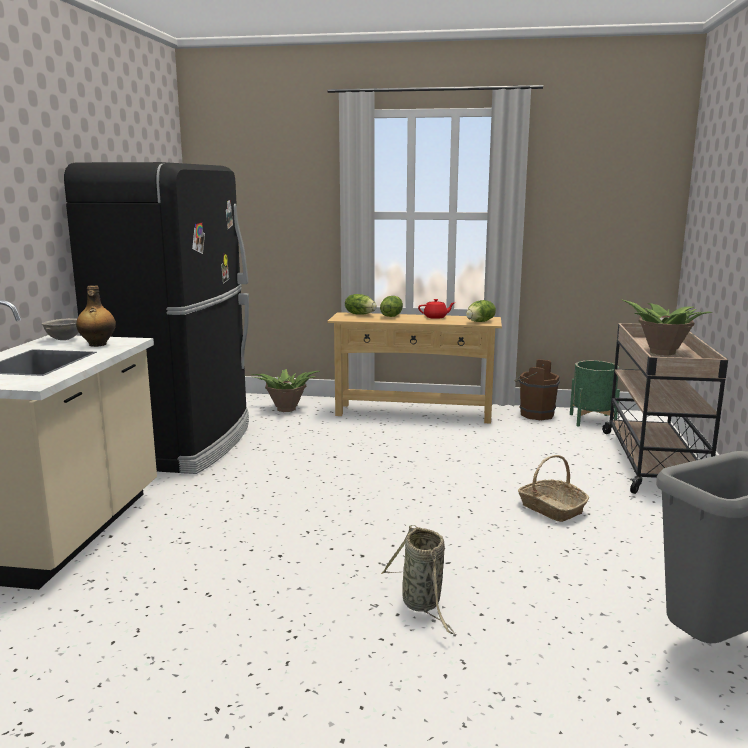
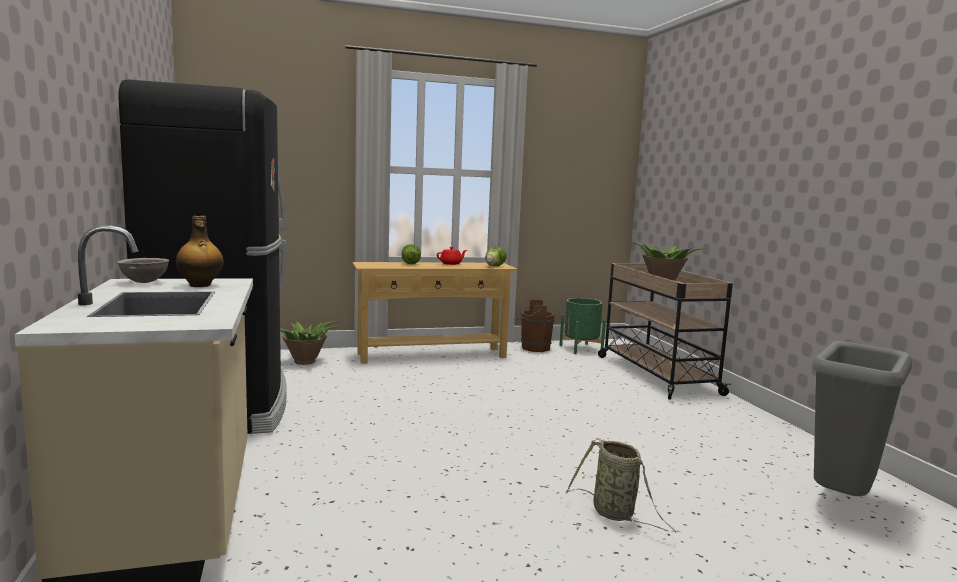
camera: 25 degrees left, 5 degrees down
lettuce [345,294,377,315] -> none
basket [518,455,589,522] -> none

